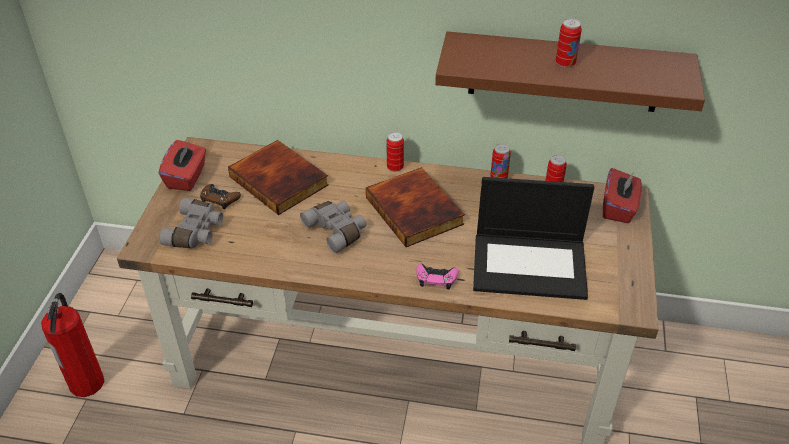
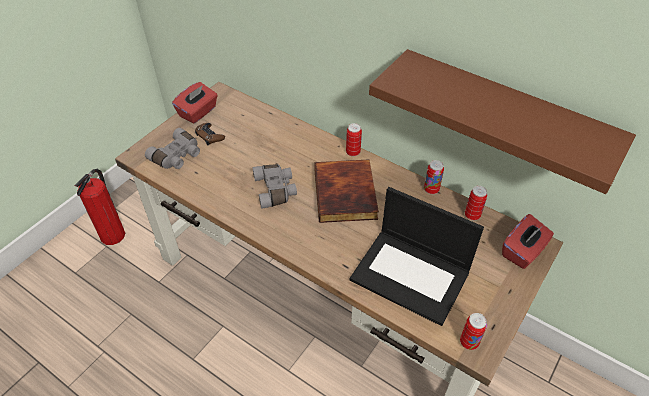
camera: 25 degrees right, 5 degrees up
book [228,140,329,215] -> none
pink game controller [416,264,458,290] -> none
can [556,18,582,68] -> can moved to [460,313,487,350]

